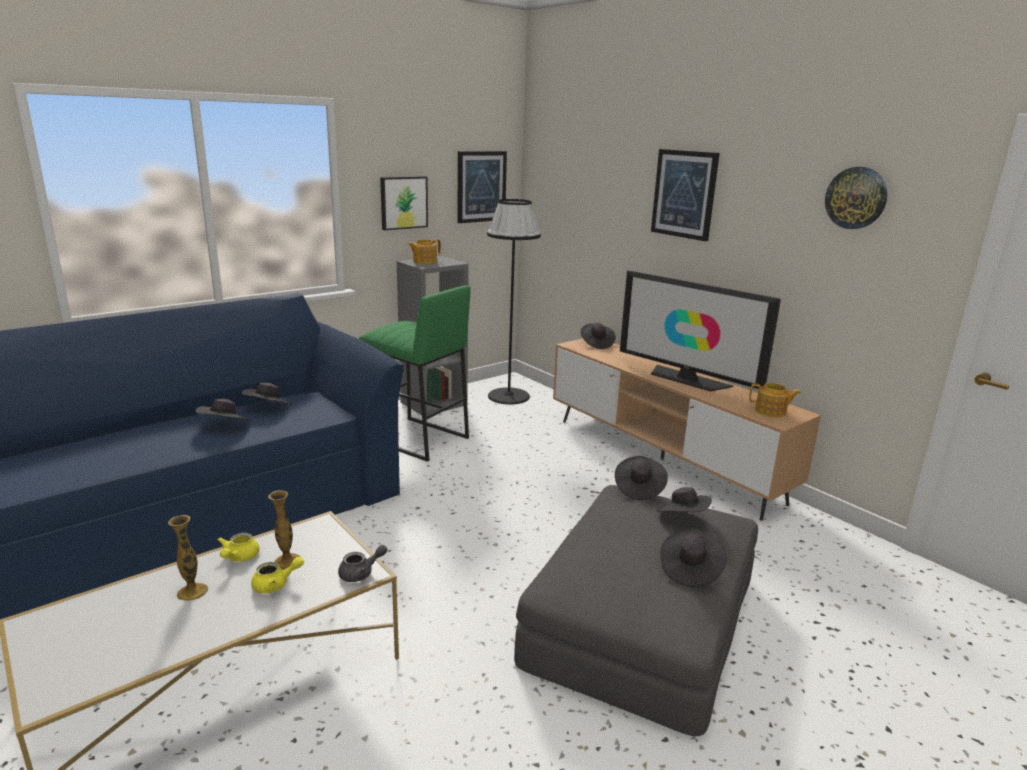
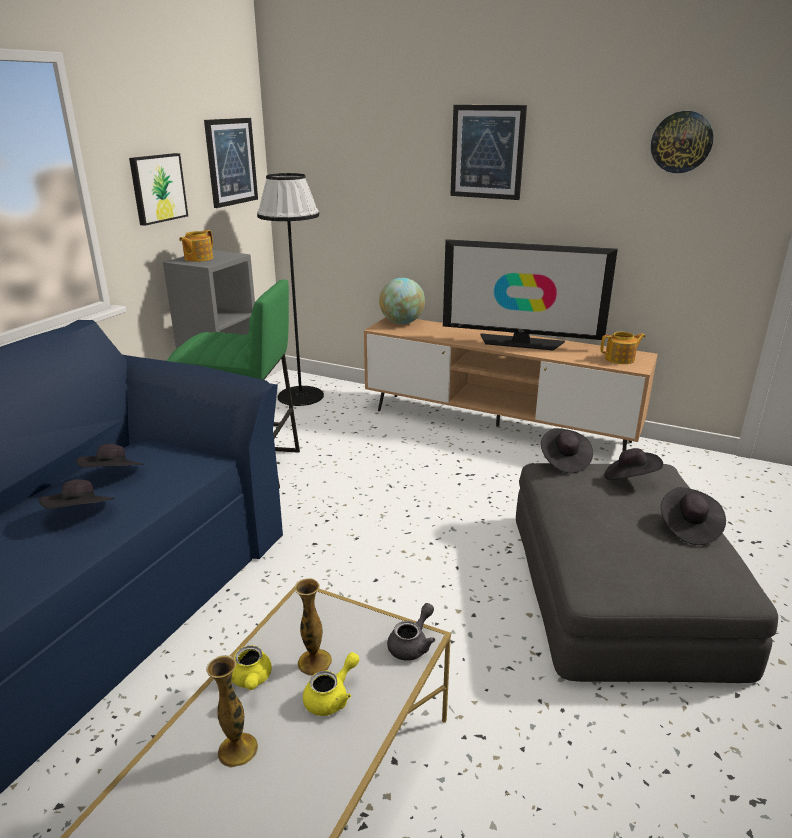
camera: 25 degrees left, 5 degrees up
black hat [581,323,616,349] -> globe [379,278,425,324]

